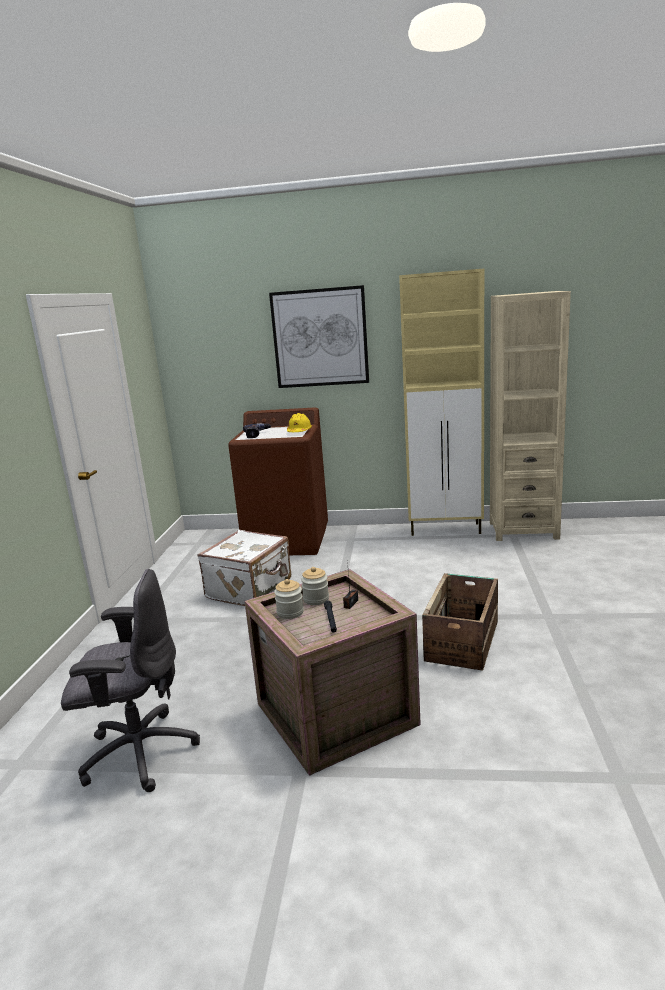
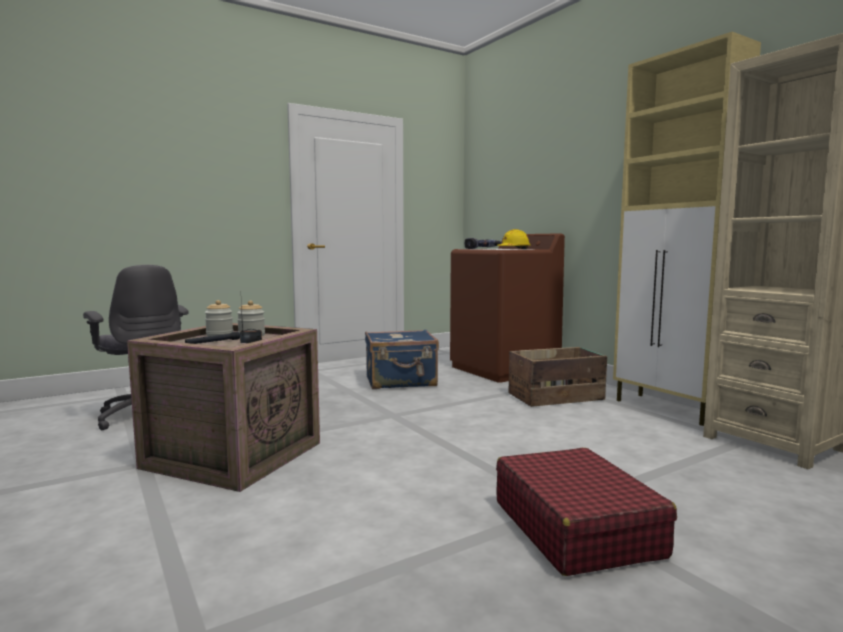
camera: 50 degrees right, 10 degrees down
white suitcase [197,530,291,606] -> blue suitcase [365,330,439,389]
picture [269,285,369,388] -> none
crate [422,573,498,671] -> crate moved to [508,347,607,407]
none -> red suitcase [496,448,677,576]

